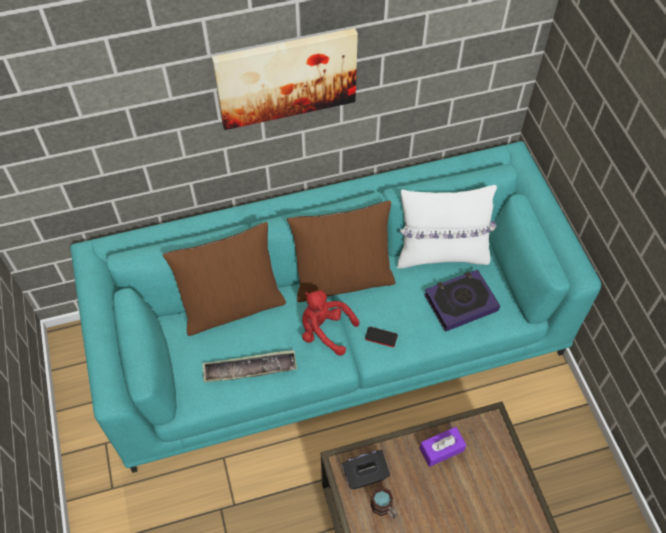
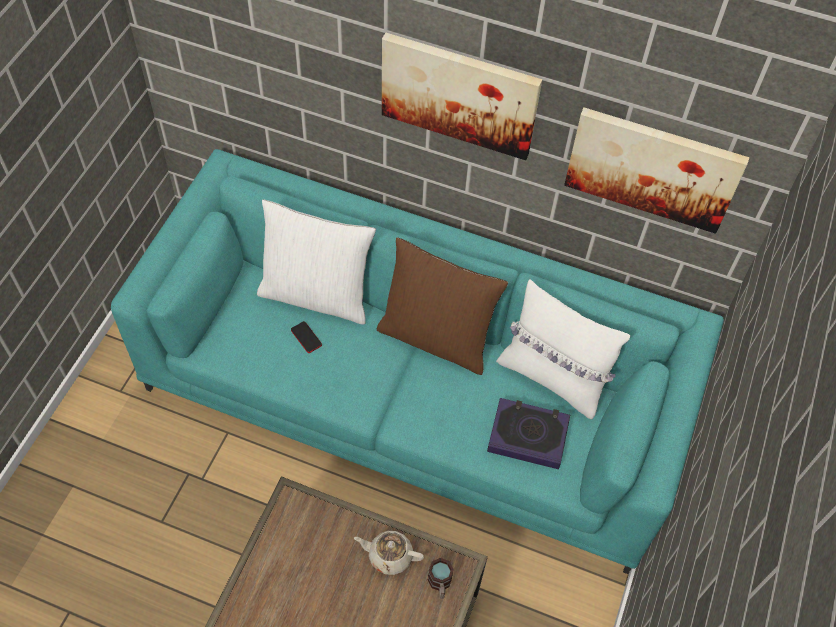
camera: 35 degrees right, 0 degrees up
brown pillow [163,222,286,336] -> white pillow [257,199,376,324]
tray [202,350,297,383] -> none
red plush toy [302,290,359,356] -> none
black tissue box [342,450,390,489] -> none
phone [365,327,398,347] -> phone moved to [291,321,322,353]
mug [370,487,398,519] -> mug moved to [428,558,454,599]
purple tissue box [419,427,466,467] -> beige teapot [354,531,424,575]
none -> picture [564,108,749,234]

